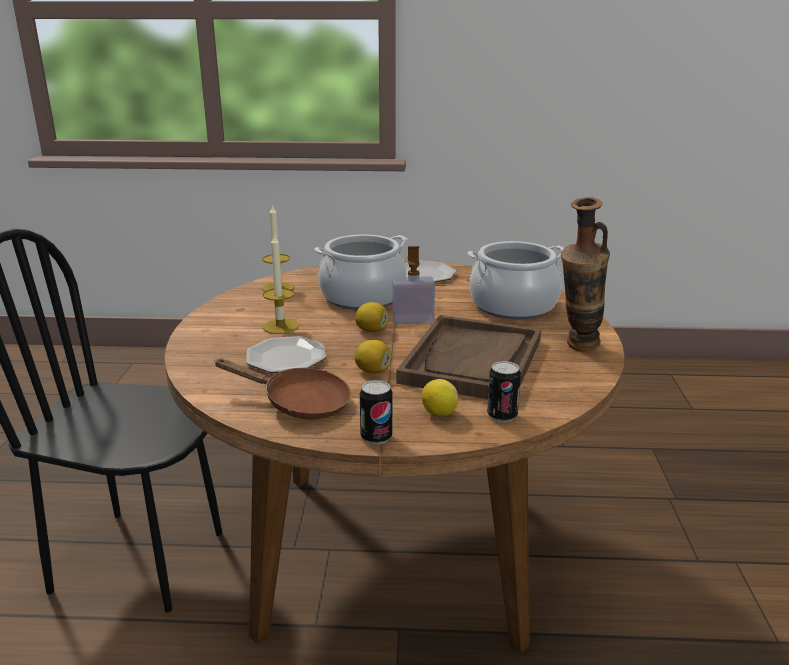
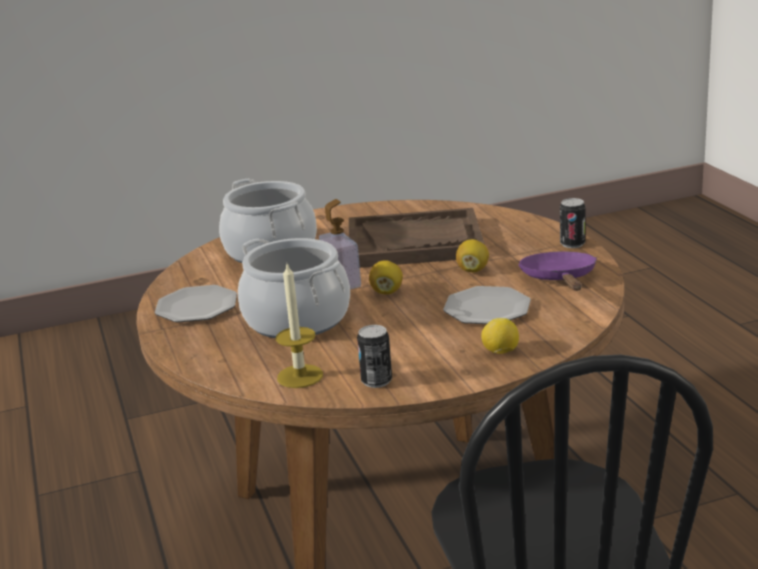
camera: 110 degrees left, 0 degrees up
brown frying pan [214,359,351,419] -> purple frying pan [518,251,597,291]
candle [263,233,299,334] -> none
lemon [422,379,458,416] -> lemon moved to [481,318,519,354]
can [487,361,521,422] -> can moved to [357,325,392,388]
vase [561,197,610,352] -> none

